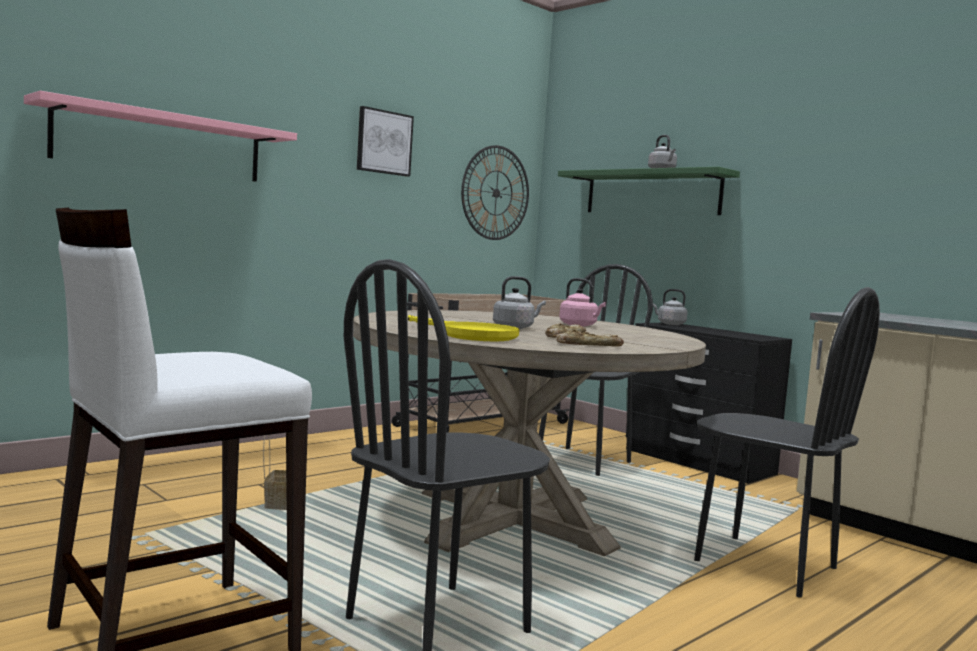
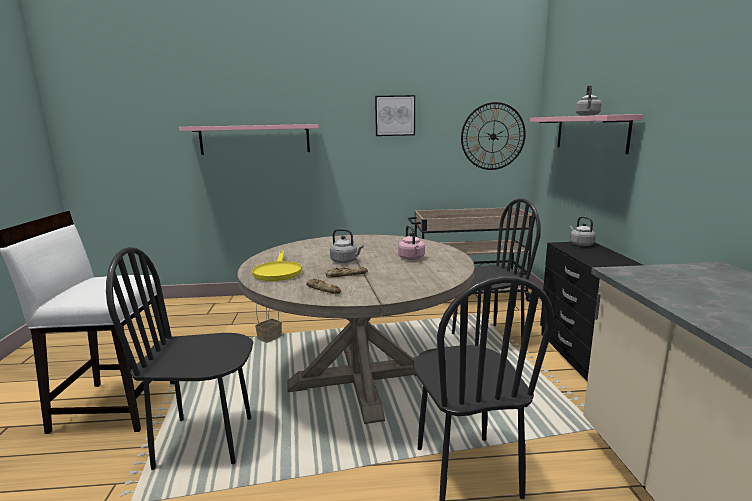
camera: 40 degrees right, 10 degrees up
green shelf [558,167,740,215] -> pink shelf [530,114,643,154]

